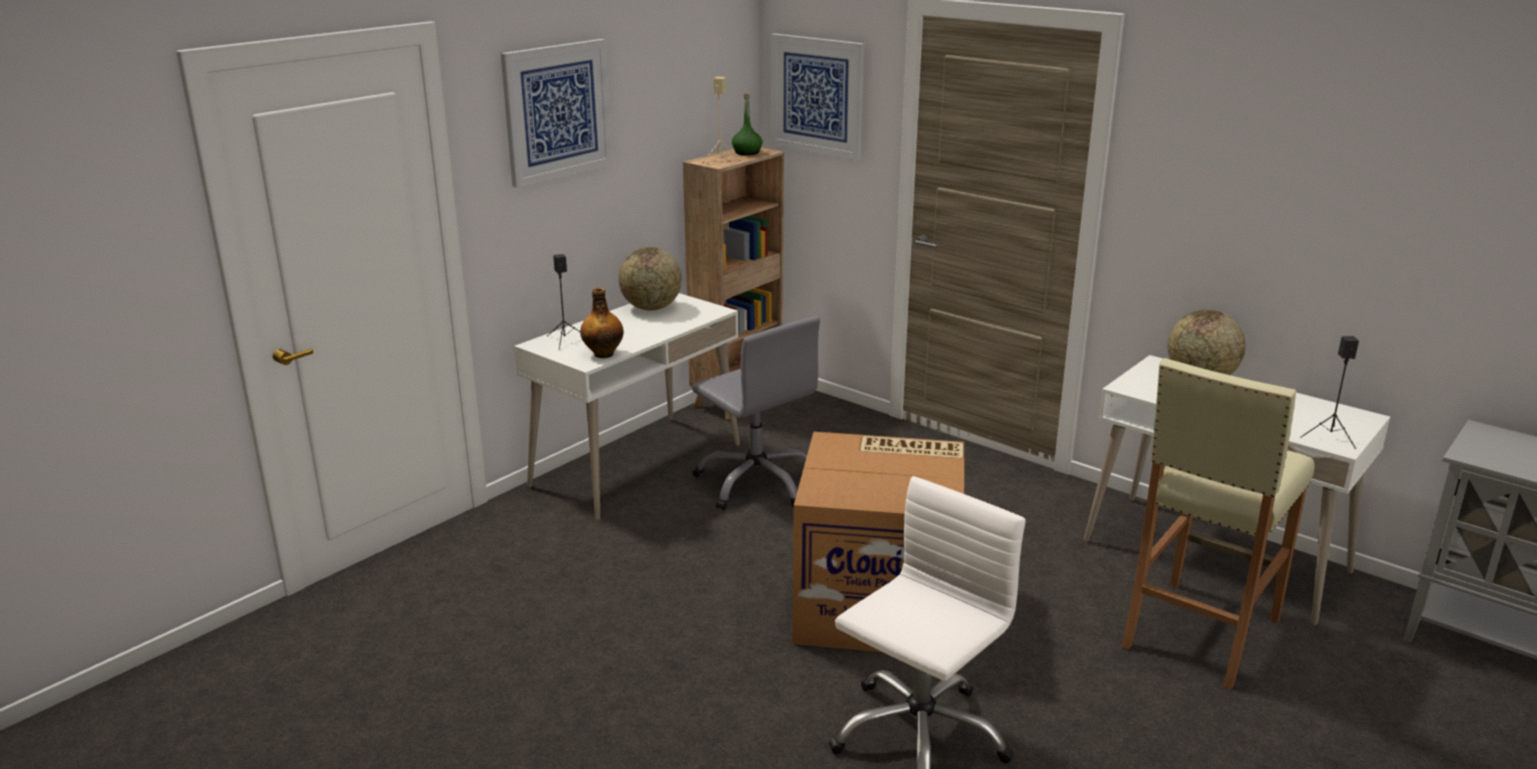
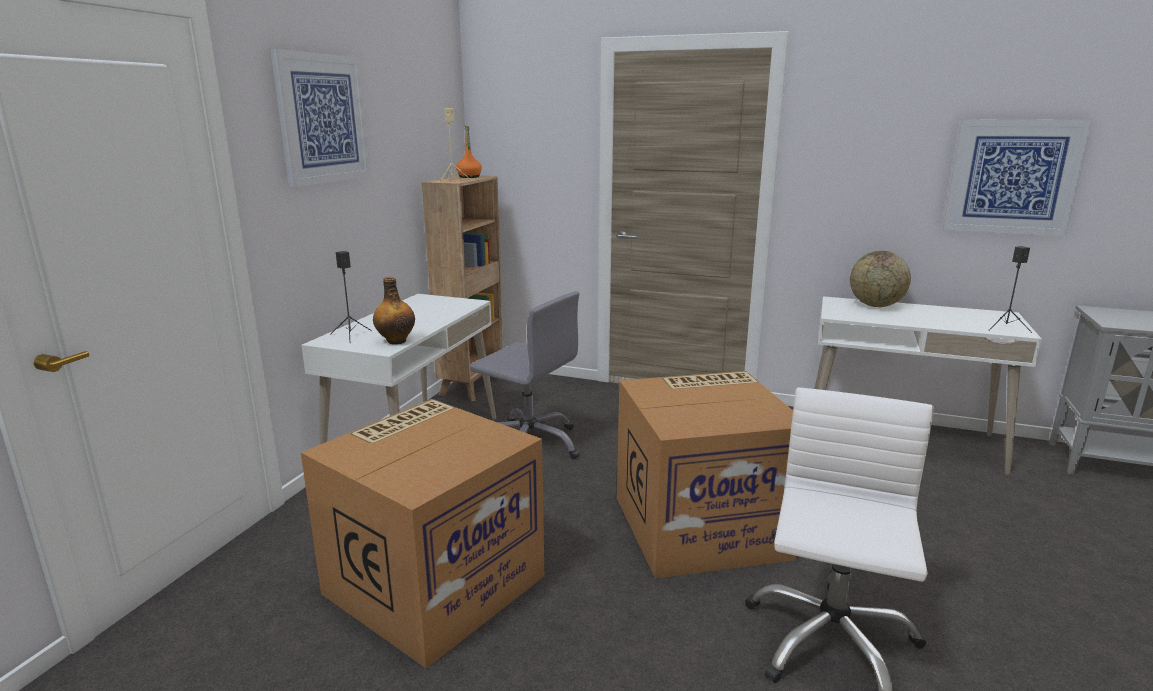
camera: 20 degrees left, 5 degrees down
globe [619,247,682,311] -> none
green bottle [732,93,763,155] -> orange bottle [456,126,482,178]
picture [771,34,865,160] -> picture moved to [943,119,1093,236]
beige stool [1121,358,1315,689] -> none
none -> cardboard box [301,399,544,669]

